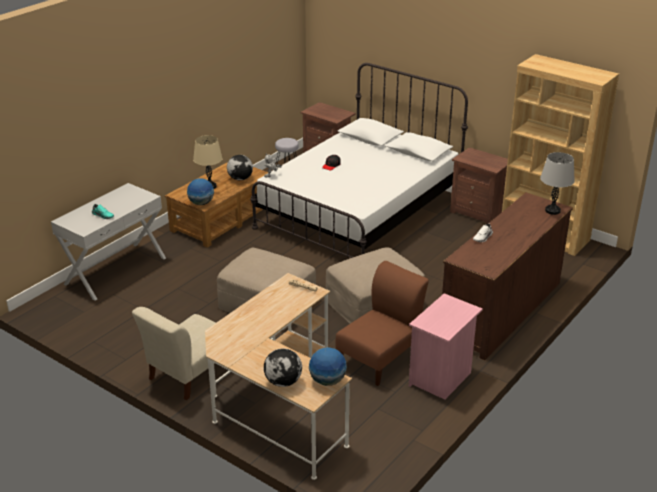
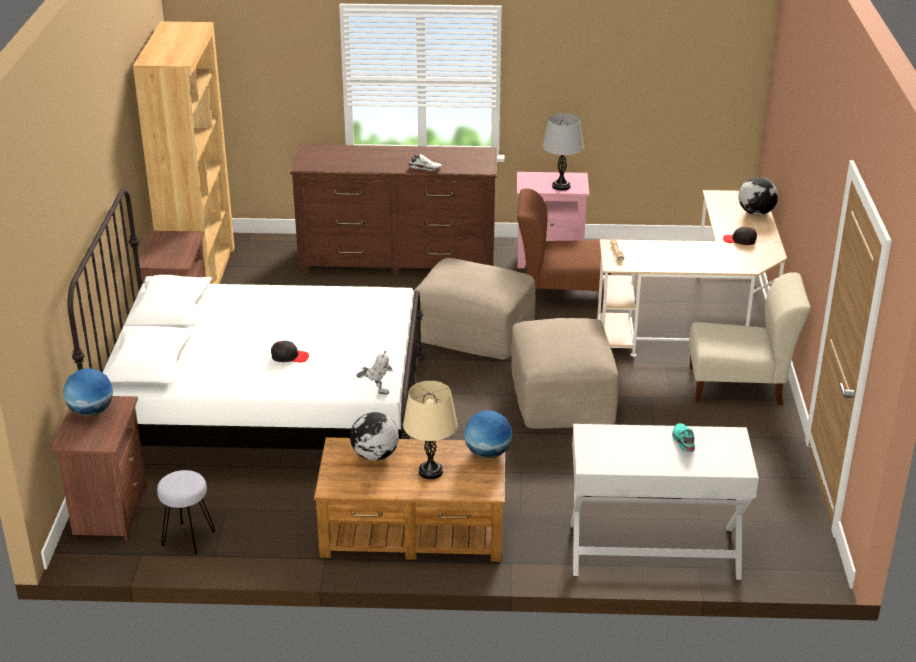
camera: 125 degrees left, 0 degrees up
globe [309,347,347,386] -> globe moved to [63,368,113,417]
grey table lamp [540,152,575,215] -> grey table lamp moved to [543,113,584,191]
none -> black cap [723,227,757,245]

